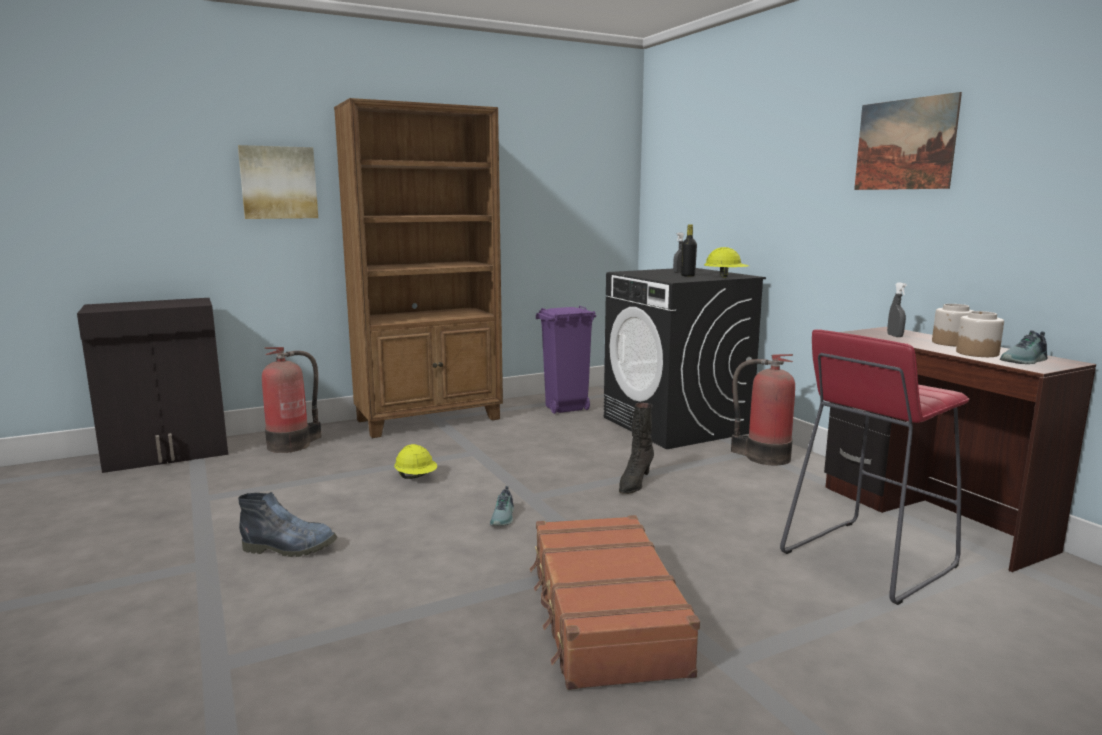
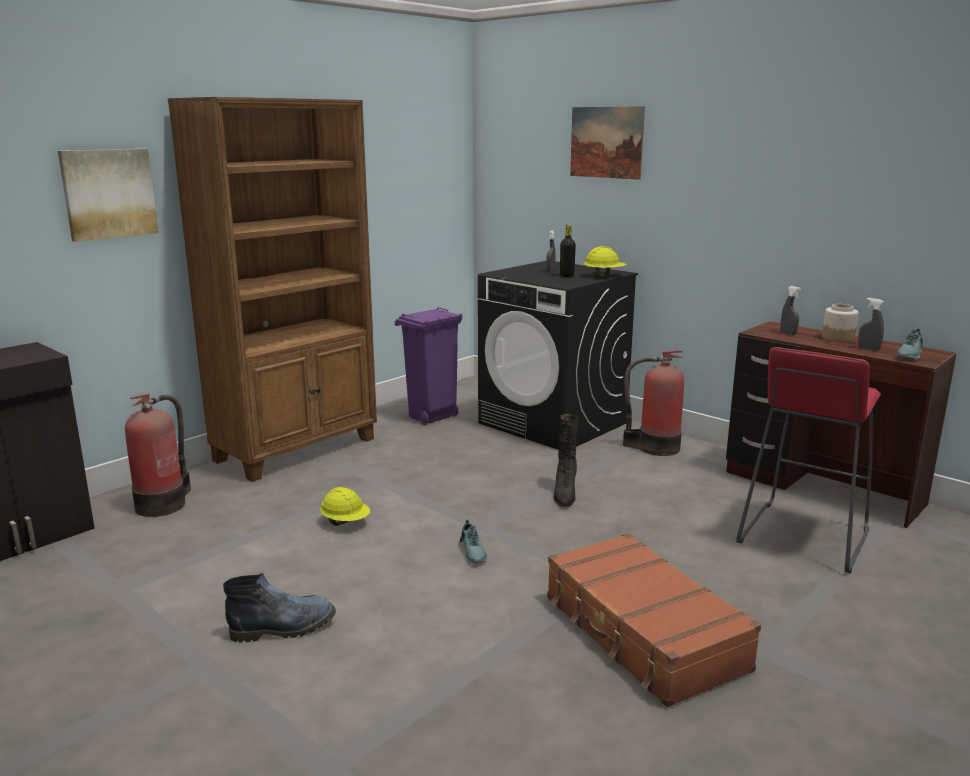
camera: 20 degrees left, 5 degrees up
picture [854,92,962,190] -> picture moved to [570,106,645,180]
jar [956,311,1004,357] -> grey spray bottle [858,298,884,351]

